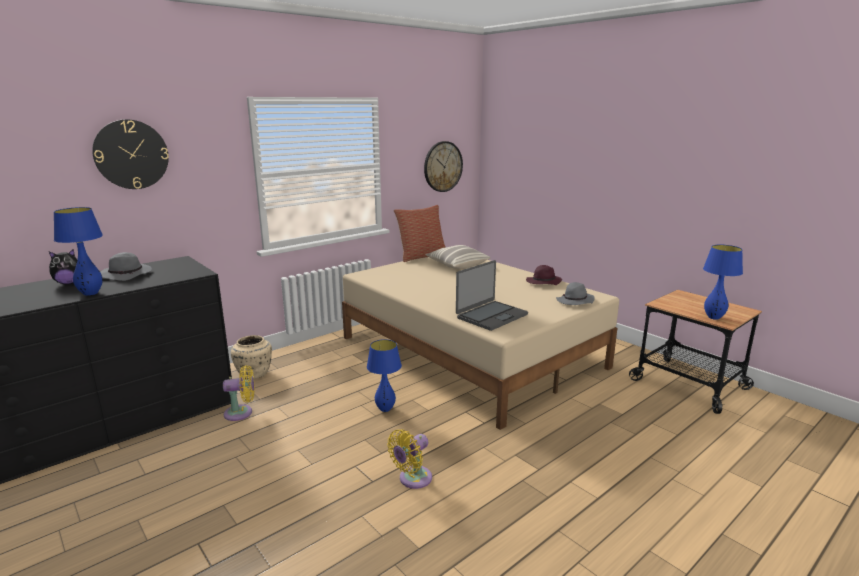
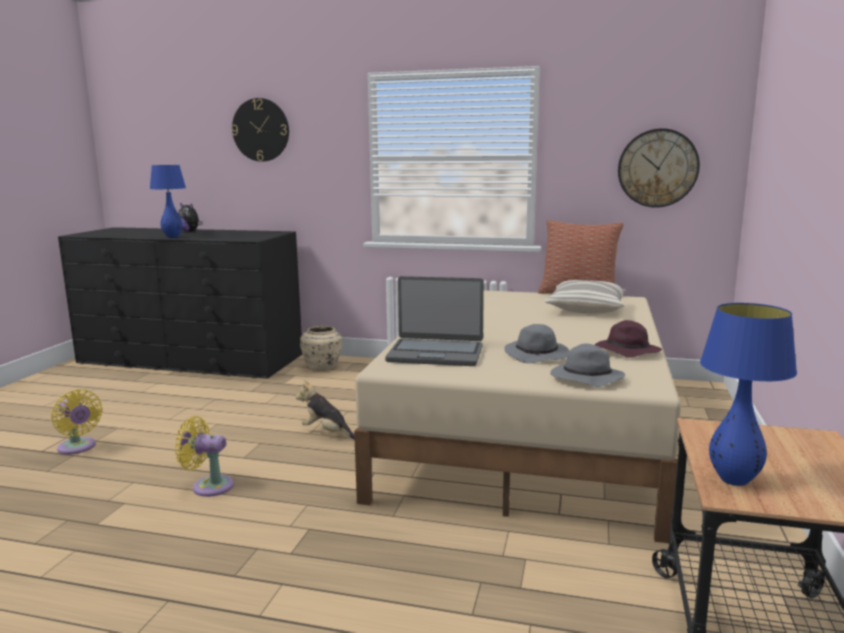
camera: 55 degrees right, 5 degrees down
grey hat [100,252,152,281] -> grey hat moved to [504,324,570,363]
yellow fan [223,365,255,421] -> yellow fan moved to [51,389,102,455]
blue table lamp [367,339,402,412] -> plush toy [296,380,355,439]

